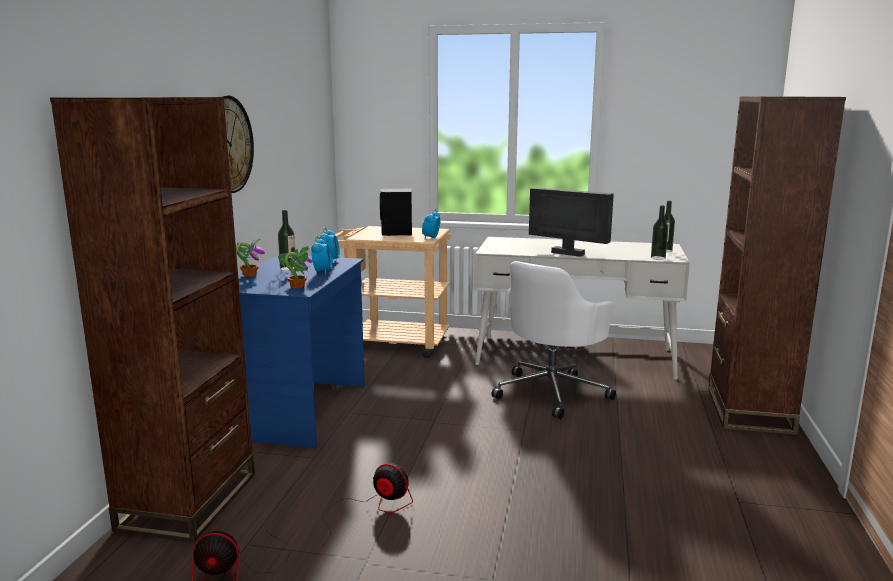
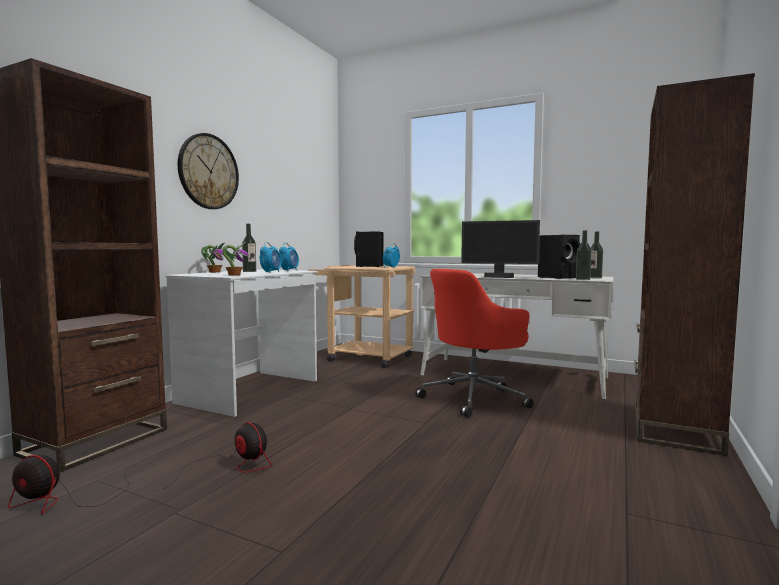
camera: 15 degrees right, 10 degrees down
blue desk [238,255,365,448] -> white desk [166,269,318,417]
white office chair [492,261,616,419] -> red office chair [415,269,534,418]
monitor [529,187,614,257] -> monitor turned 150 degrees clockwise [461,220,540,278]
none -> black speaker [538,235,580,279]

